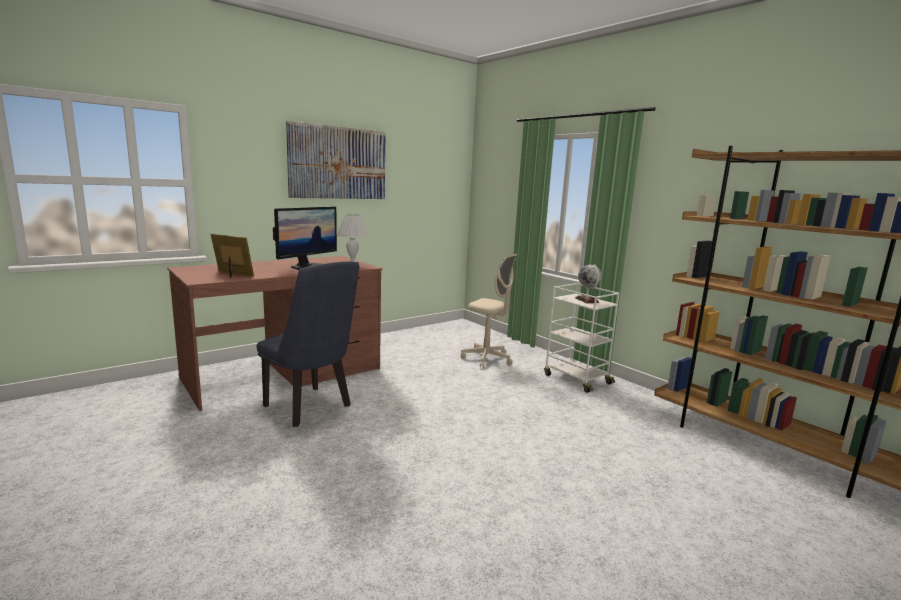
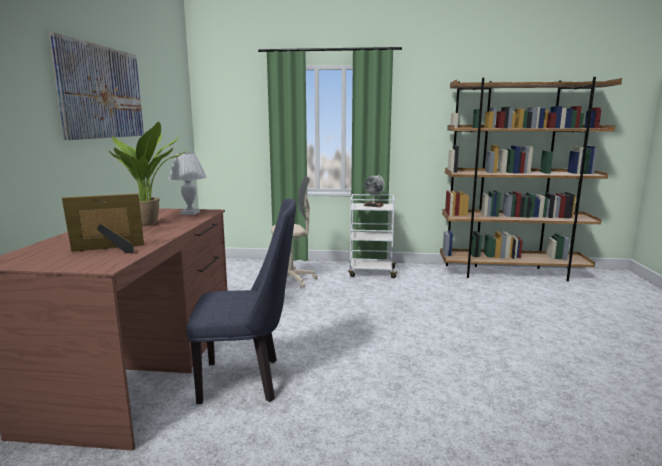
camera: 45 degrees left, 0 degrees up
monitor [273,207,337,270] -> potted plant [108,122,184,226]

